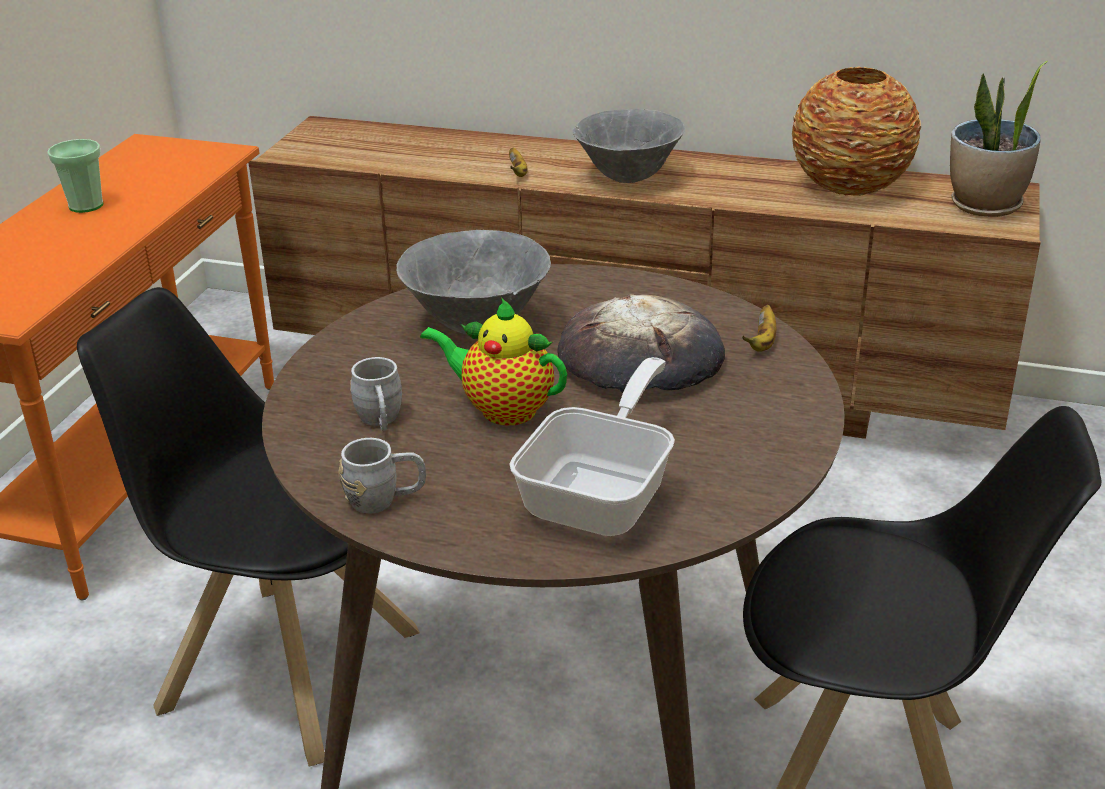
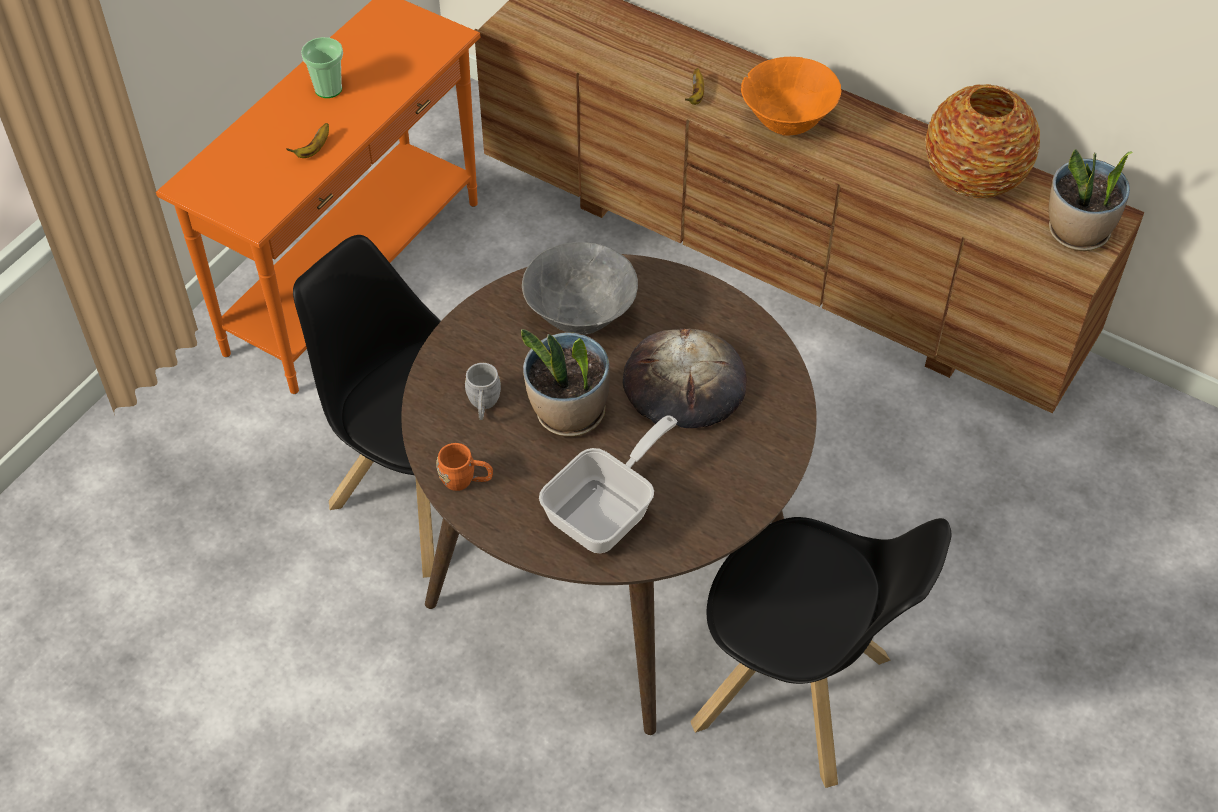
camera: 15 degrees right, 20 degrees up
grey mug [338,438,426,514] -> orange mug [436,443,493,491]
teapot [420,298,567,426] -> potted plant [521,329,610,437]
grey bowl [573,109,685,183] -> orange bowl [741,57,841,136]
banana [742,305,776,351] -> banana moved to [286,123,329,158]

